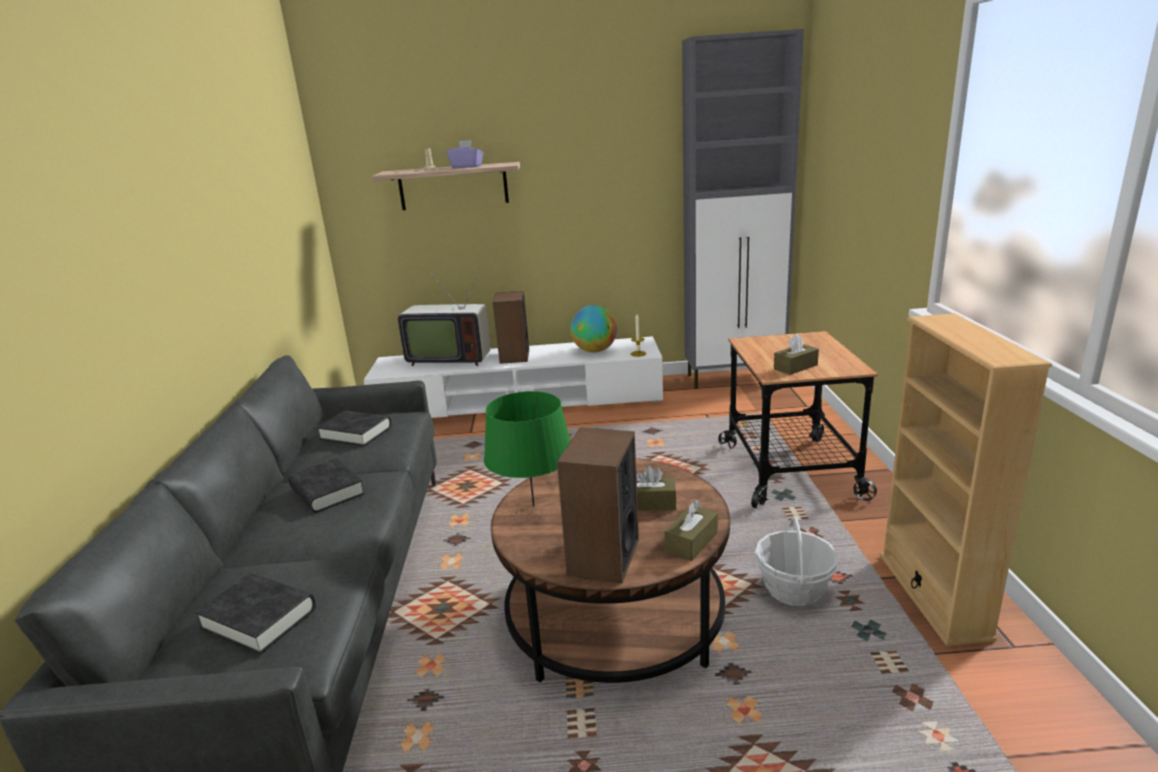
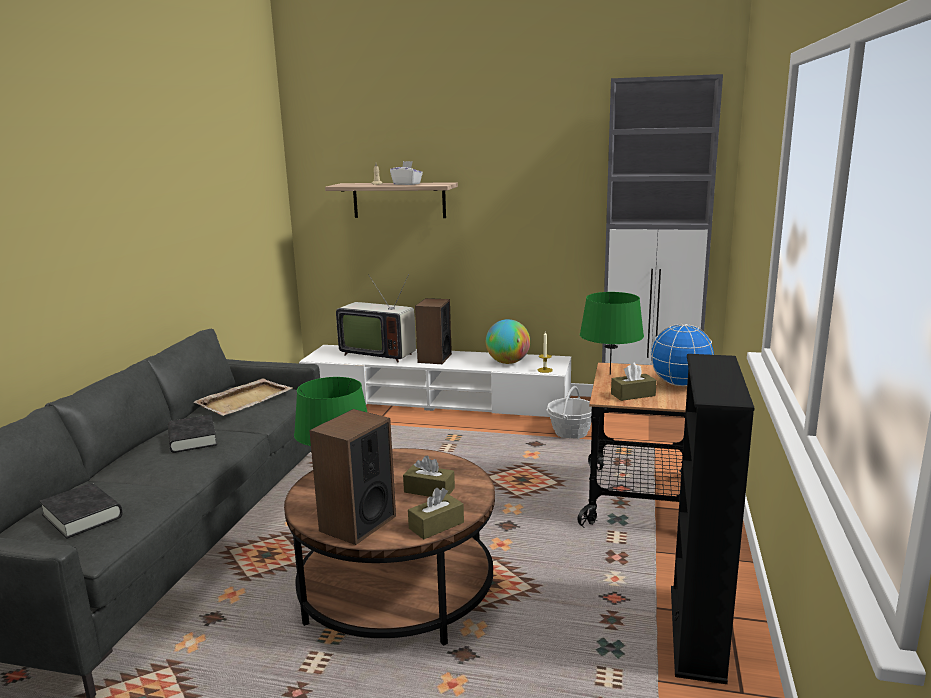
camera: 15 degrees right, 5 degrees down
black book [317,410,392,446] -> beige tray [193,378,293,416]
purple tissue box [446,140,484,168] -> white tissue box [390,161,423,185]
basket [755,516,838,606] -> basket moved to [547,386,592,439]
beige bookcase [880,313,1052,646] -> black bookcase [671,354,755,684]
none -> green table lamp [580,292,644,375]
none -> globe [650,324,714,386]

